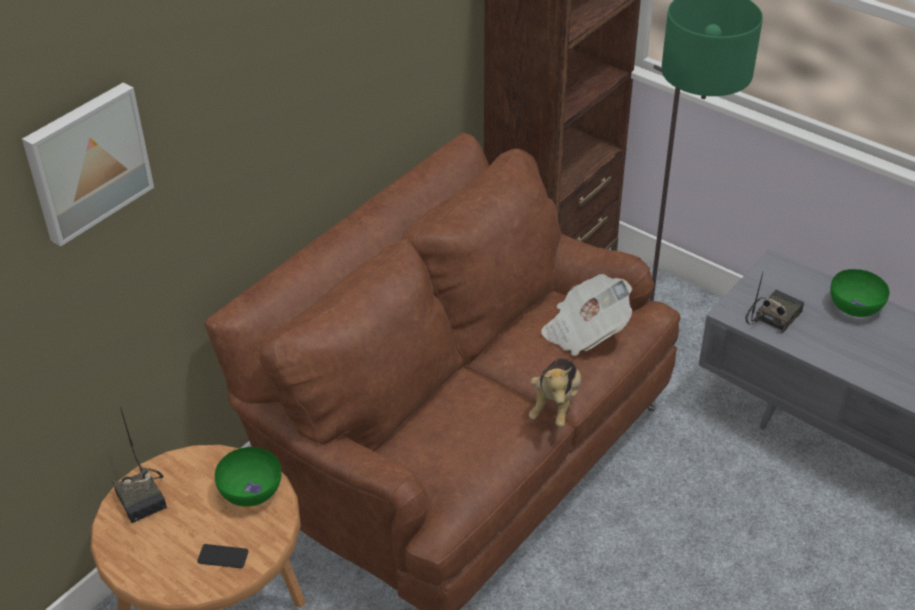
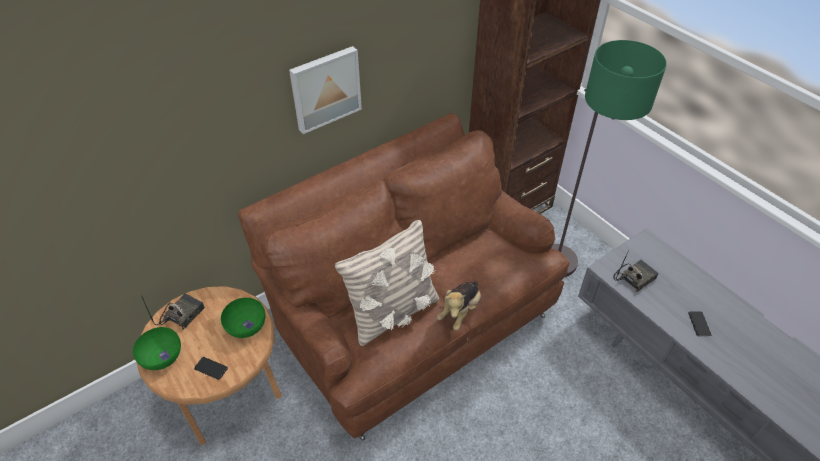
camera: 15 degrees right, 5 degrees up
picture [22,83,154,246] -> picture moved to [289,46,362,134]
radio [112,406,167,523] -> radio turned 135 degrees counterclockwise [142,294,205,330]
newspaper [541,274,632,356] -> none
green bowl [830,269,889,317] -> green bowl moved to [133,327,181,370]
none -> beige pillow [335,220,439,346]
none -> phone [688,312,711,336]

